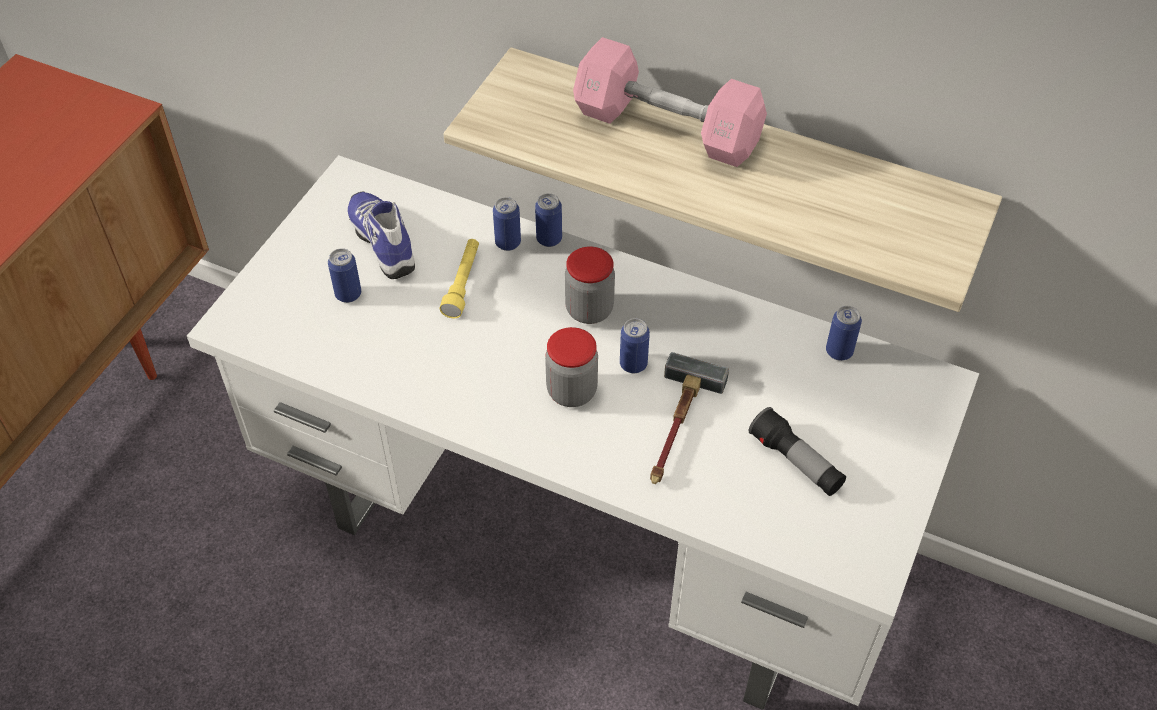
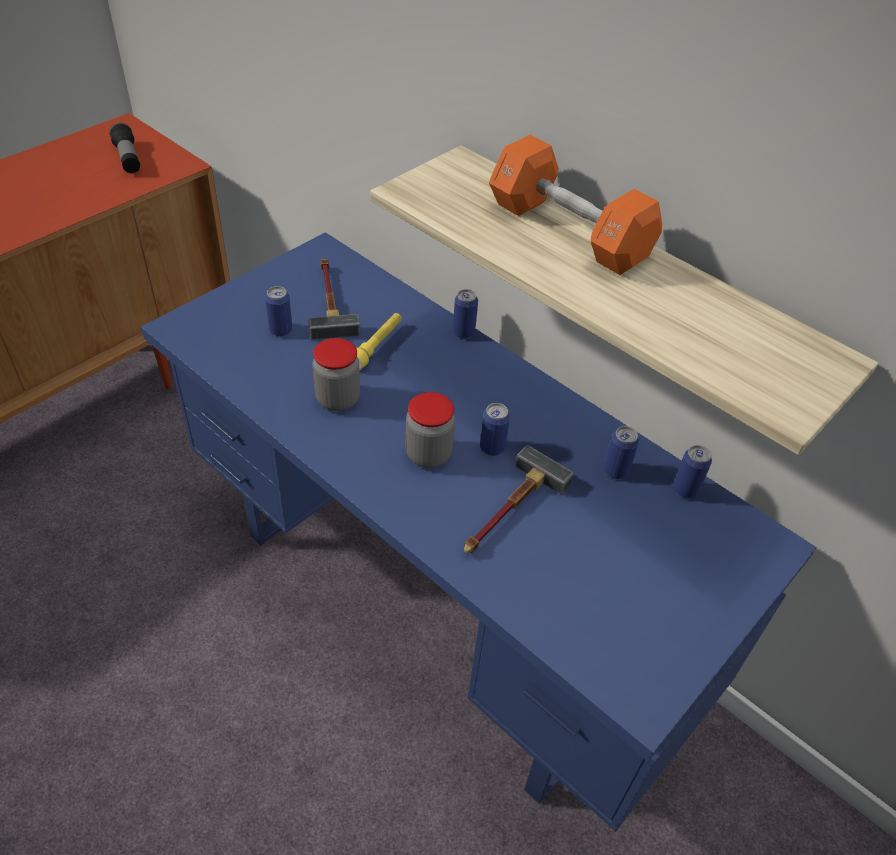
camera: 15 degrees right, 5 degrees down
white desk [187,155,979,710] -> blue desk [141,232,817,832]
shoe [348,191,415,279] -> hammer [308,259,360,340]
can [493,197,521,251] -> can moved to [604,426,639,479]
jar [565,247,615,324] -> jar moved to [313,338,360,411]
pink dumbbell [573,37,767,167] -> orange dumbbell [489,135,662,275]
flashlight [749,407,846,496] -> flashlight moved to [109,123,140,173]

